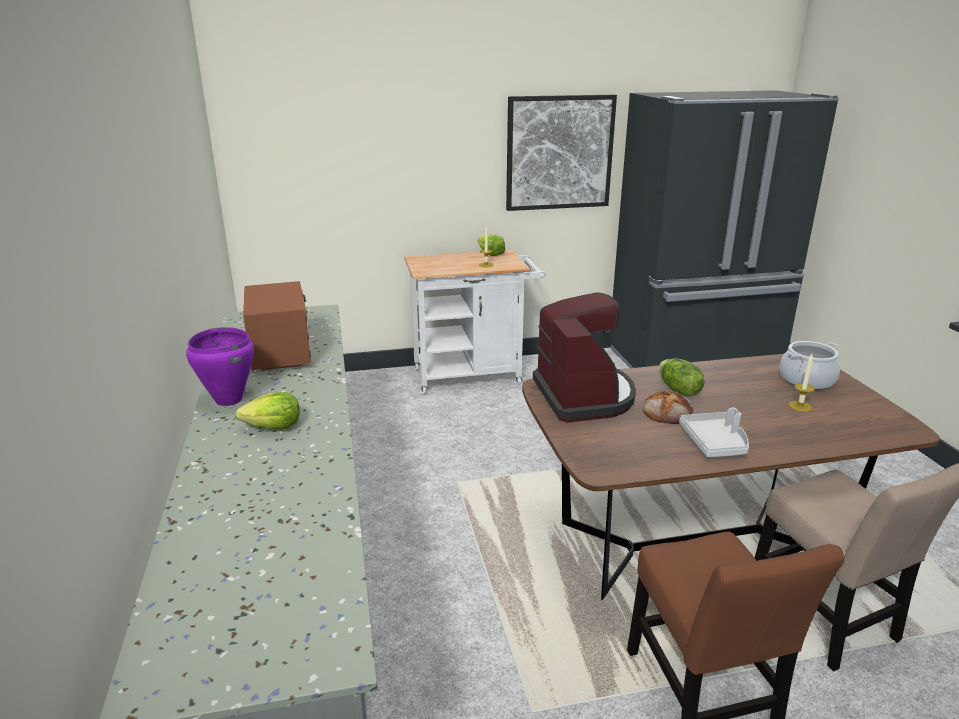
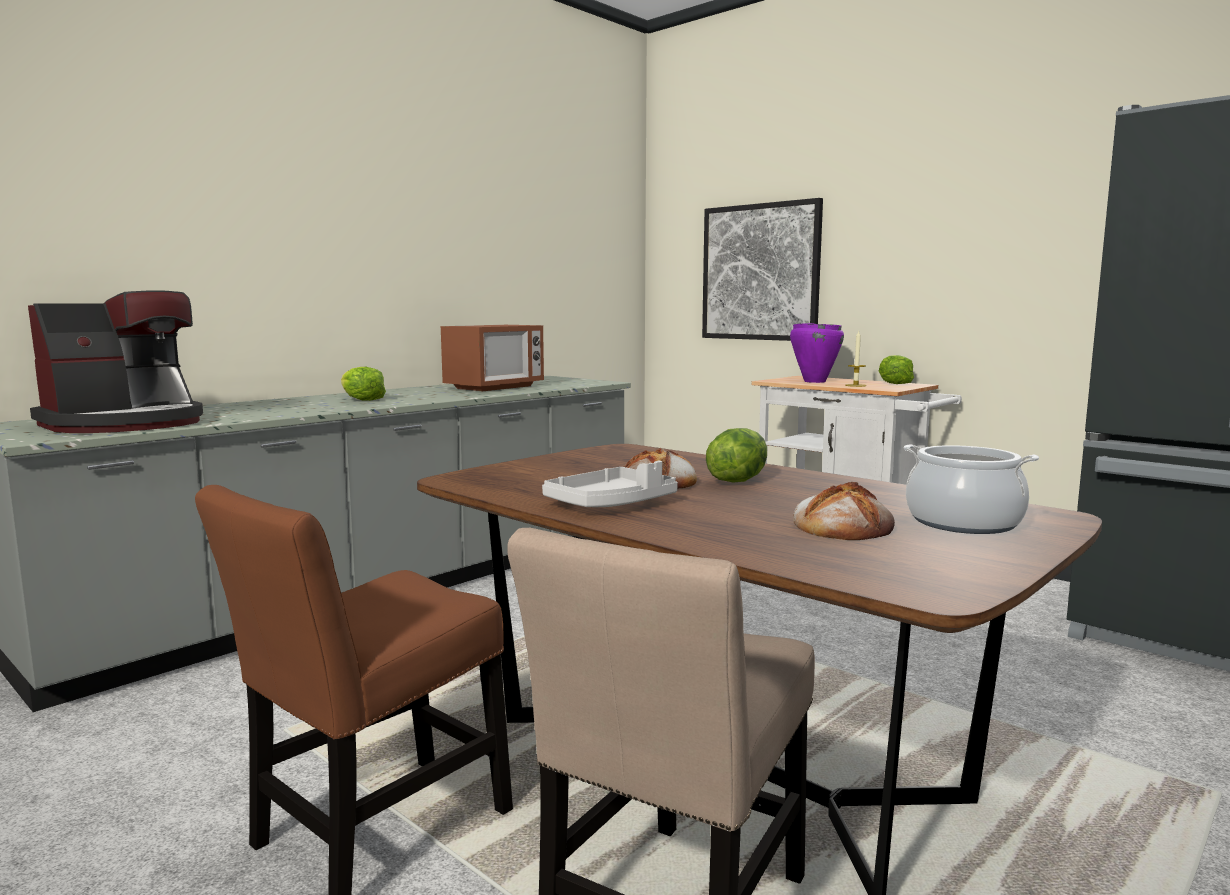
camera: 55 degrees right, 15 degrees down
purple cooking pot [186,327,254,406] -> purple cooking pot moved to [790,323,844,383]
picture [506,95,617,211] -> picture moved to [702,198,823,341]
coffee machine [533,292,636,423] -> coffee machine moved to [28,290,203,433]
candle [789,354,815,412] -> bread [793,482,895,540]

